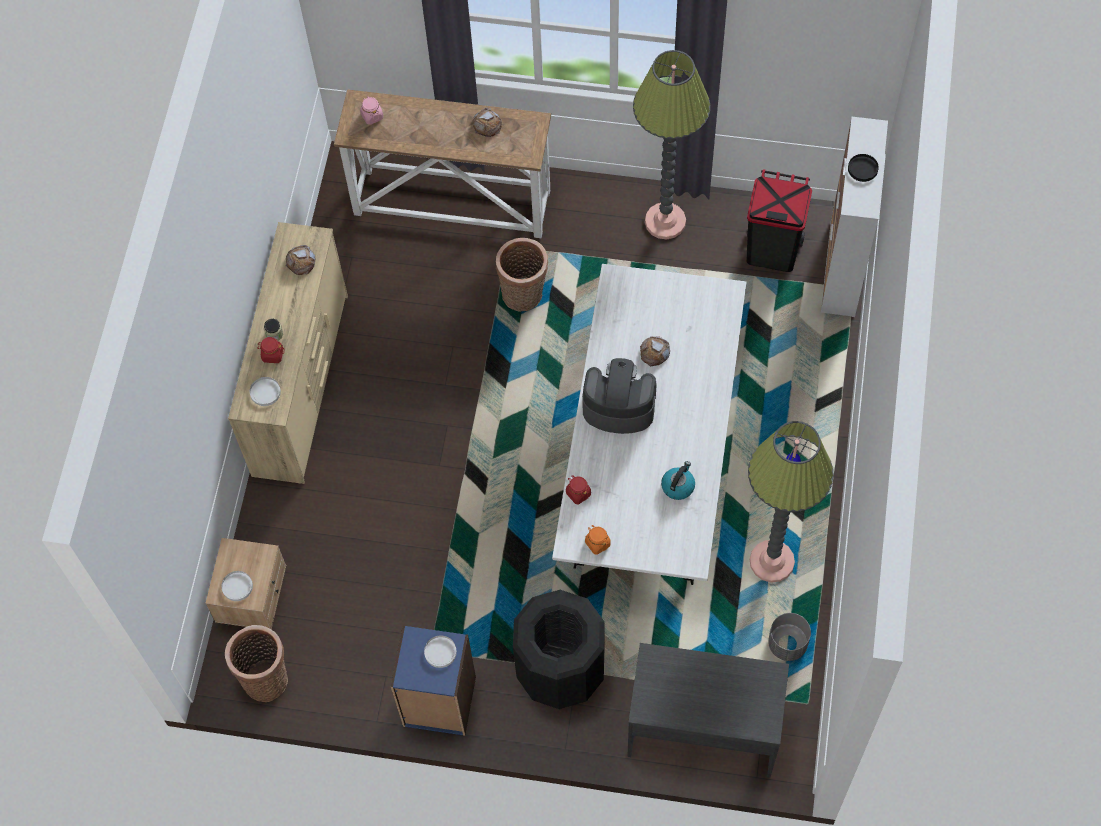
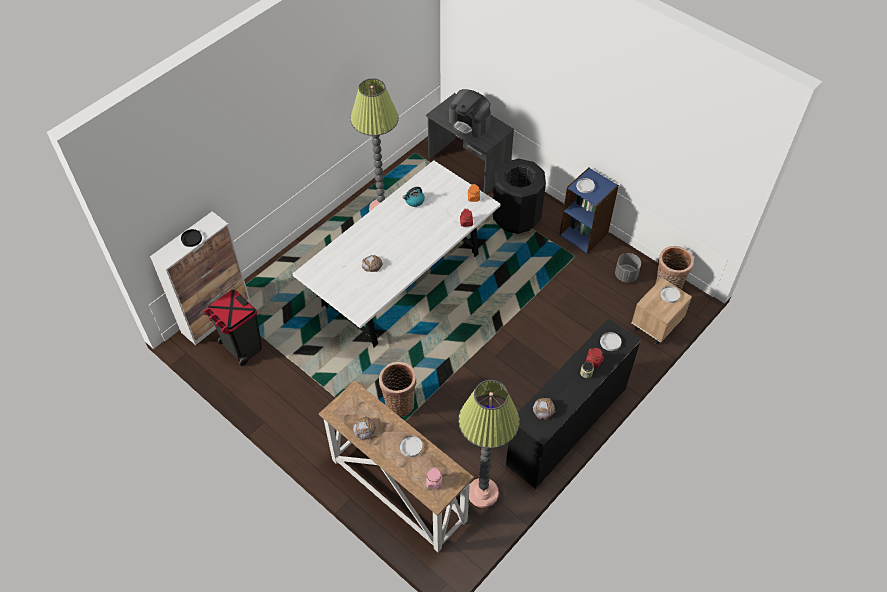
camera: 150 degrees left, 10 degrees down
beige dresser [228,222,348,484] -> black dresser [506,318,641,489]
coffee machine [582,358,657,434] -> coffee machine moved to [449,89,491,138]
floor lamp [633,50,710,240] -> floor lamp moved to [458,380,520,508]
grey planter [768,613,811,661] -> grey planter moved to [615,253,641,283]
none -> white plate [400,435,422,457]

